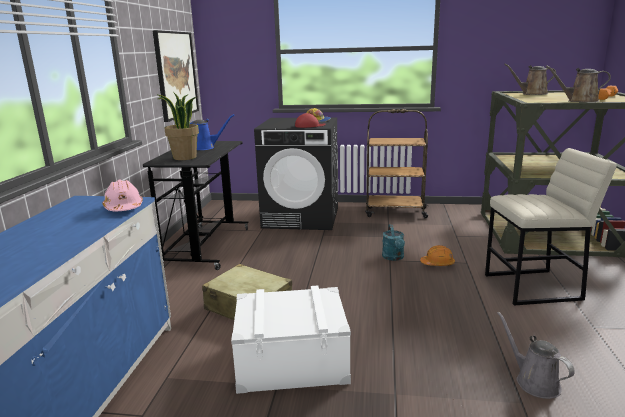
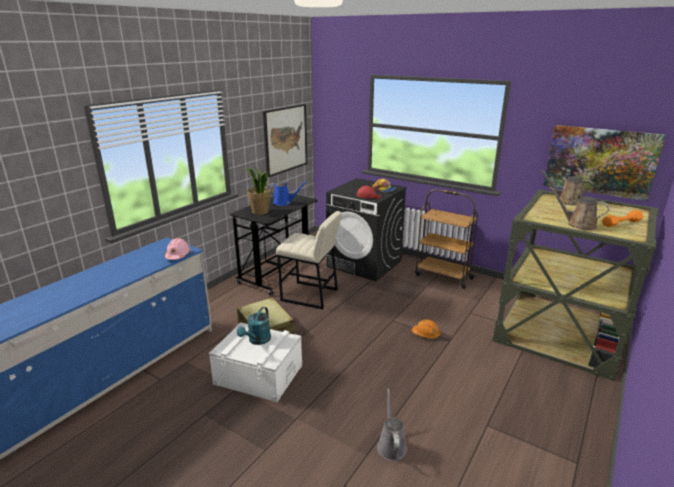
camera: 25 degrees right, 5 degrees up
turquoise watering can [382,224,405,261] -> turquoise watering can moved to [237,307,271,345]
beige chair [485,148,617,306] -> beige chair moved to [276,211,342,309]
none -> picture [543,125,666,201]

